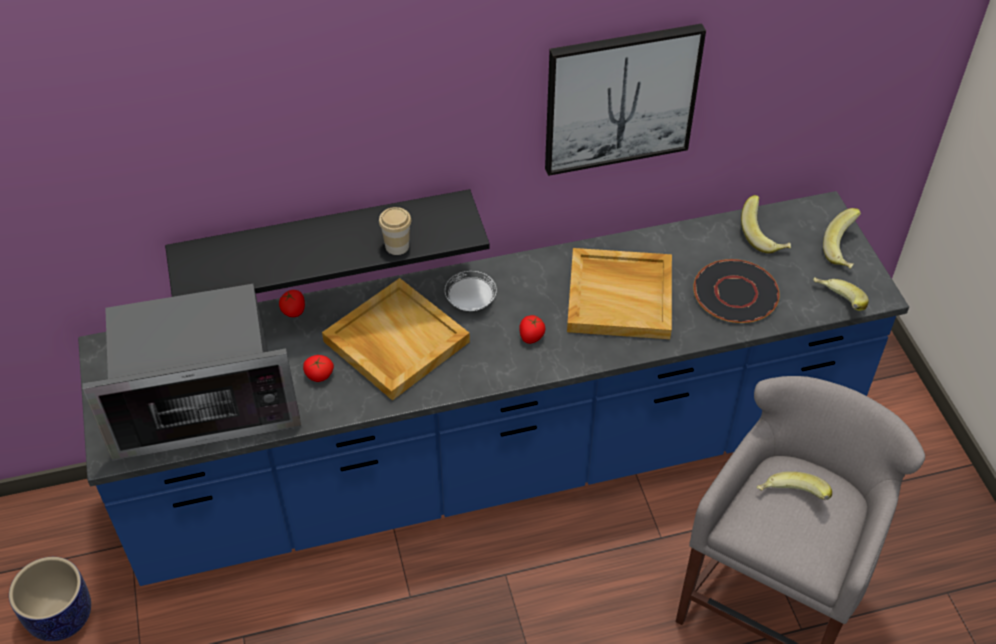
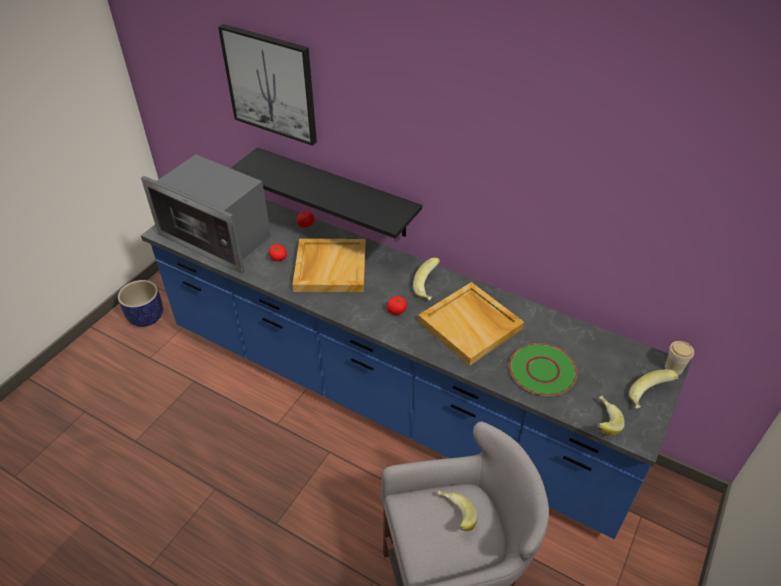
camera: 45 degrees right, 5 degrees down
cup [379,207,411,255] -> cup moved to [665,341,694,375]
white plate [445,271,497,311] -> none
picture [545,24,706,176] -> picture moved to [218,24,317,146]
black plate [693,259,780,323] -> green plate [509,343,577,396]
banana [741,195,791,254] -> banana moved to [413,257,440,300]

